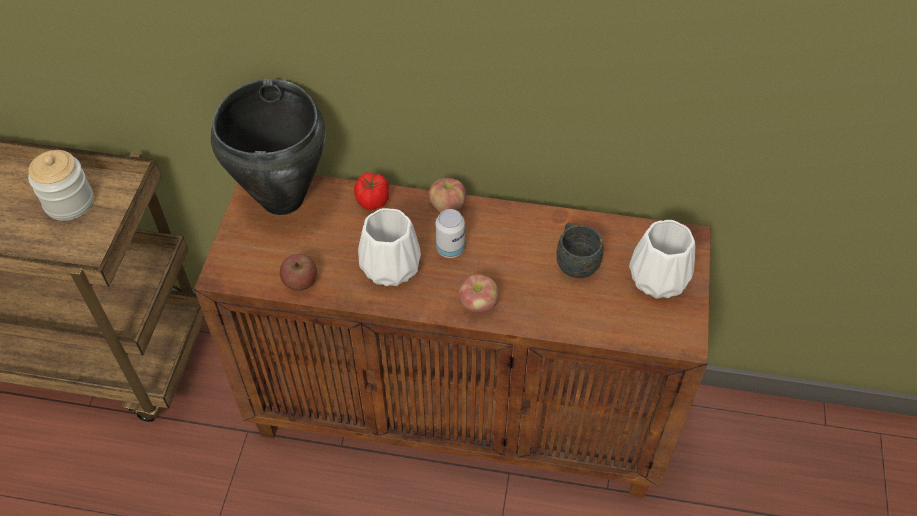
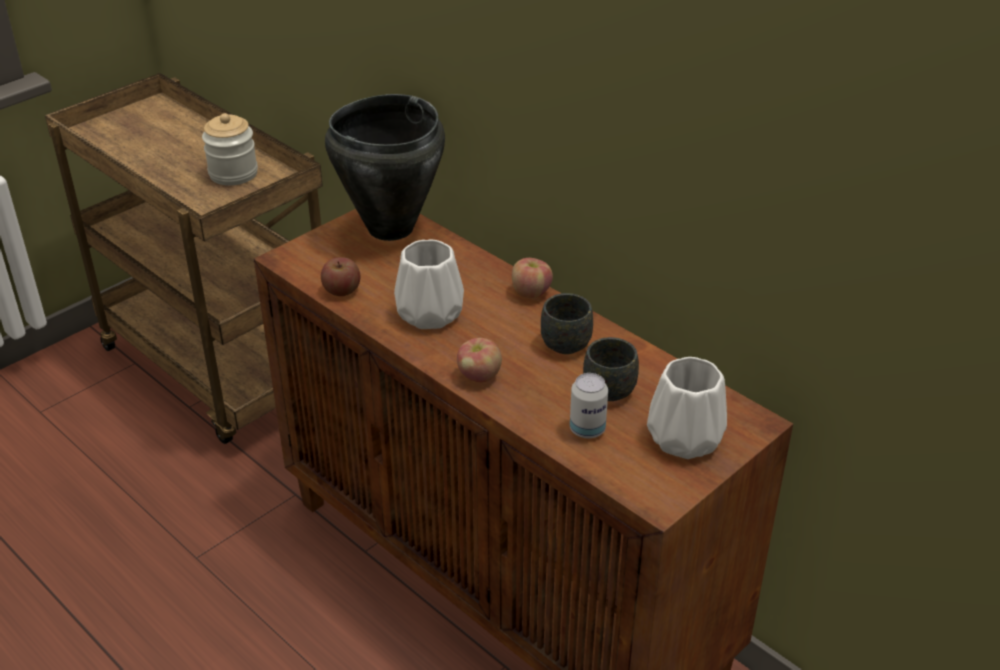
camera: 35 degrees right, 15 degrees down
tomato [354,172,389,210] -> none
can [436,209,465,258] -> can moved to [570,373,608,438]
none -> grey mug [541,293,593,354]

